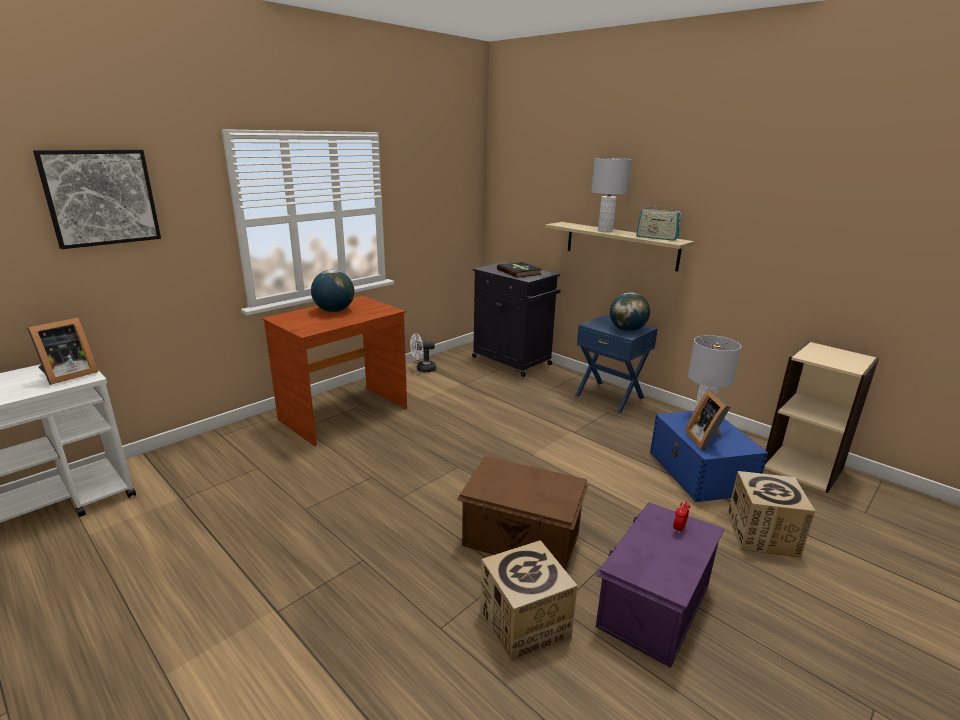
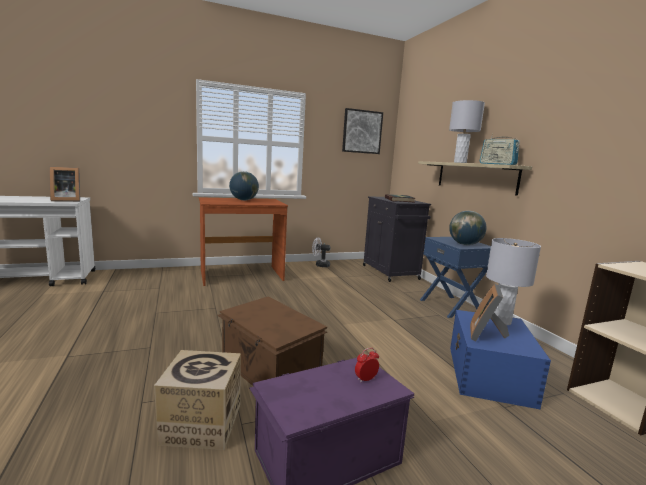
camera: 25 degrees right, 10 degrees down
picture [33,150,161,249] -> picture moved to [342,108,383,154]
cardboard box [727,471,815,558] -> none

